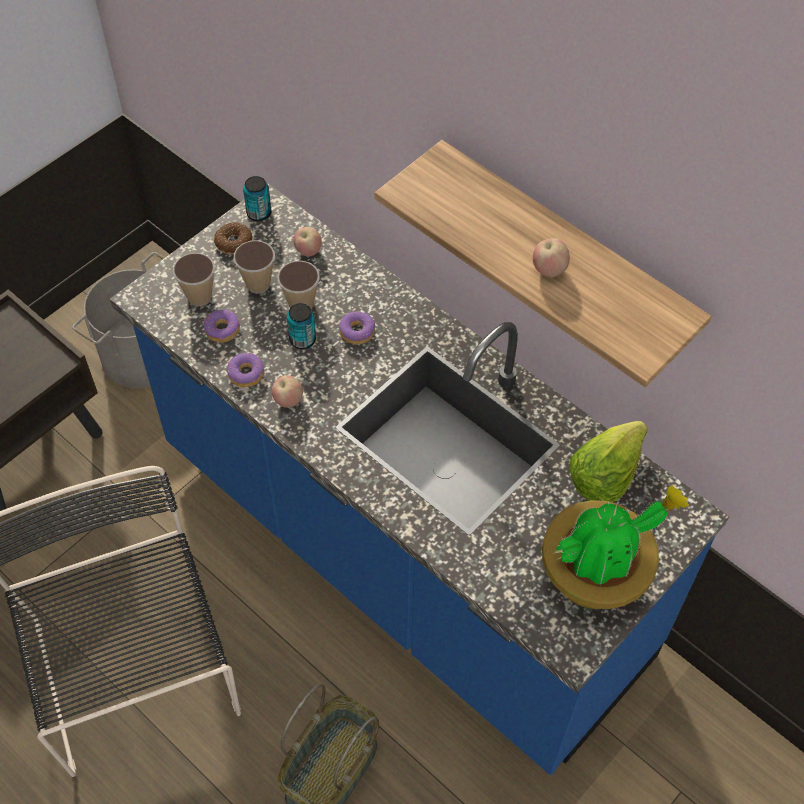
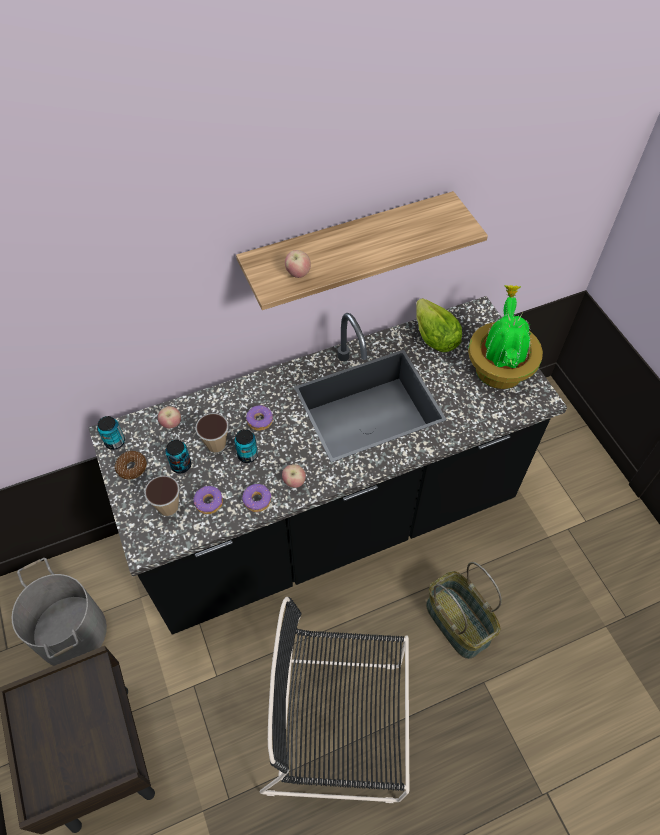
camera: 65 degrees left, 0 degrees up
blue counter [110,183,729,775] -> black counter [88,296,567,635]
cup [234,240,275,294] -> can [165,440,191,473]
apple [533,238,570,277] -> apple moved to [285,250,311,278]

